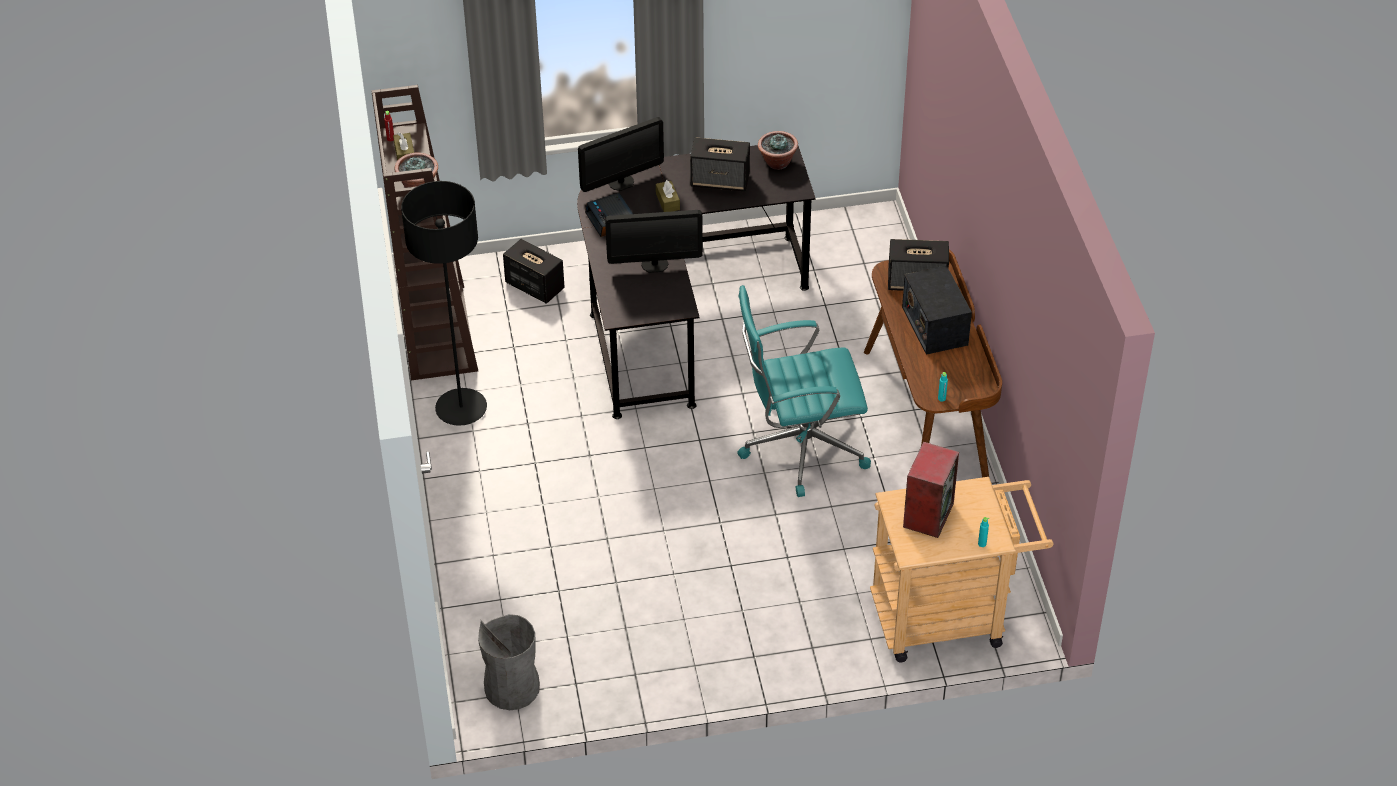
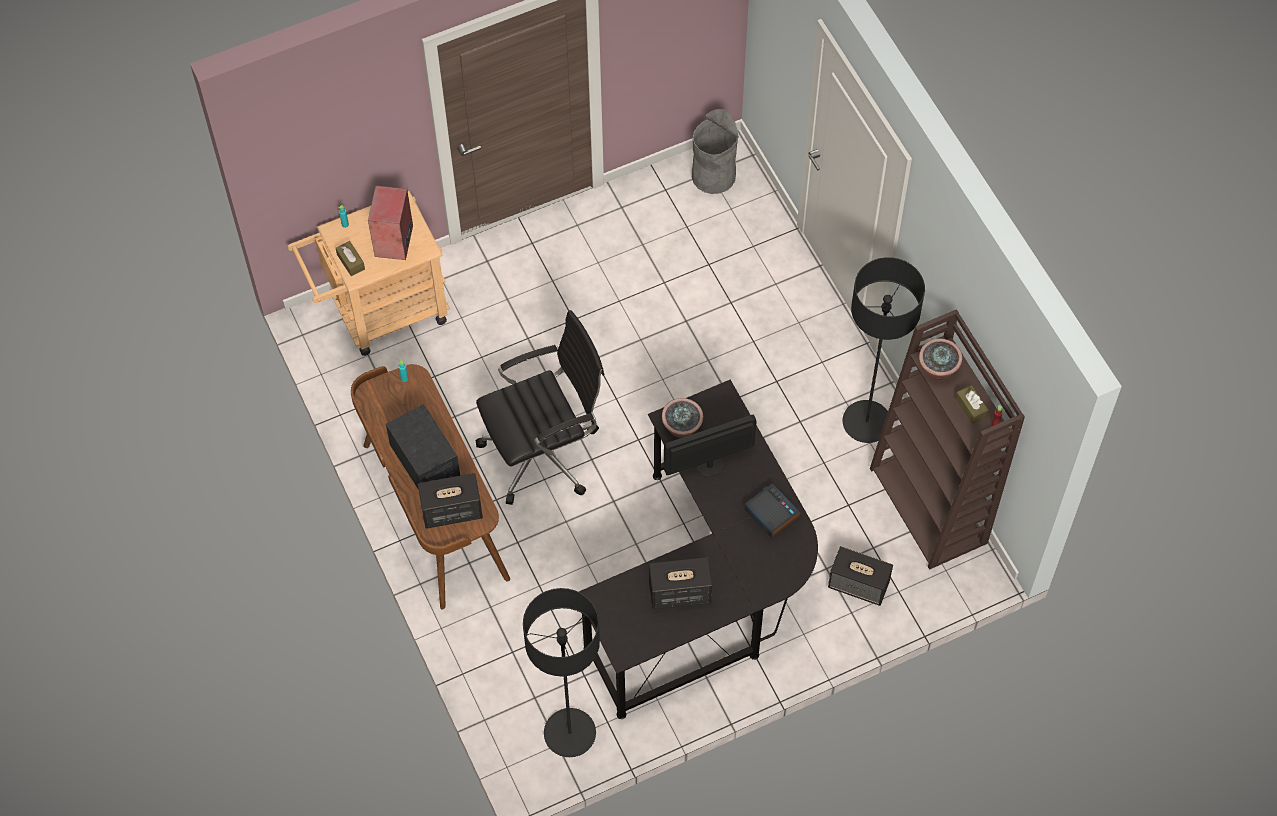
camera: 165 degrees right, 15 degrees up
monitor [578,117,664,192] -> none
brown tissue box [656,180,680,212] -> brown tissue box moved to [336,241,365,276]
turquoise office chair [738,285,871,497] -> black office chair [476,310,604,505]
potted plant [758,131,798,170] -> potted plant moved to [662,398,703,438]
none -> black floor lamp [523,588,600,757]

